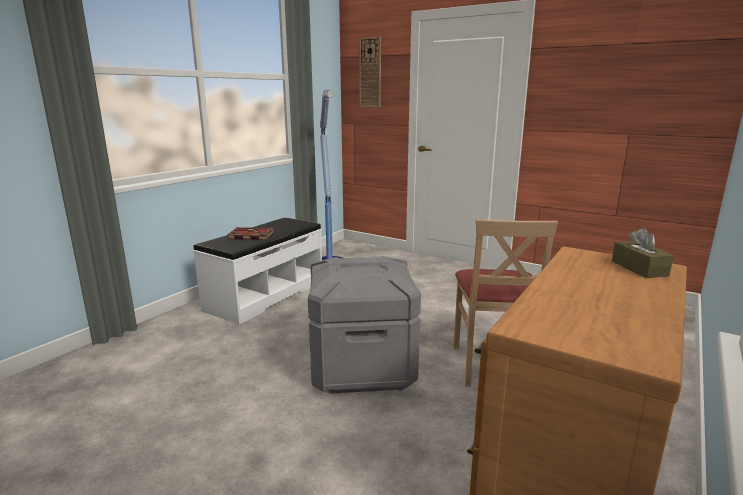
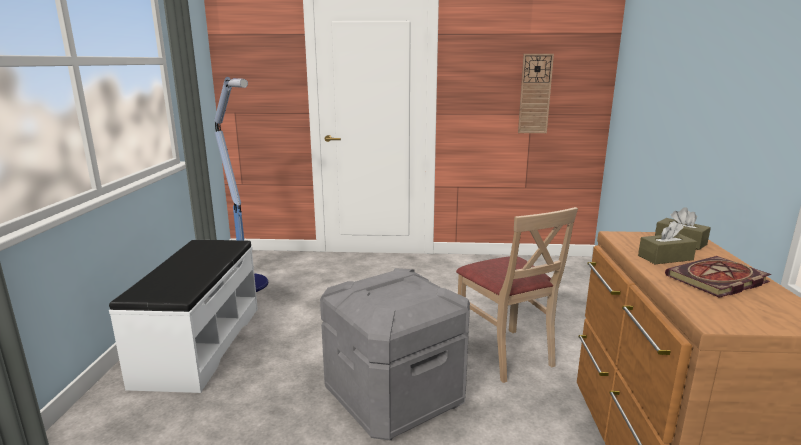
camera: 30 degrees left, 0 degrees up
book [227,227,275,240] -> book moved to [665,256,772,298]
wall clock [359,37,381,107] -> wall clock moved to [518,54,554,133]
none -> brown tissue box [638,221,697,264]

